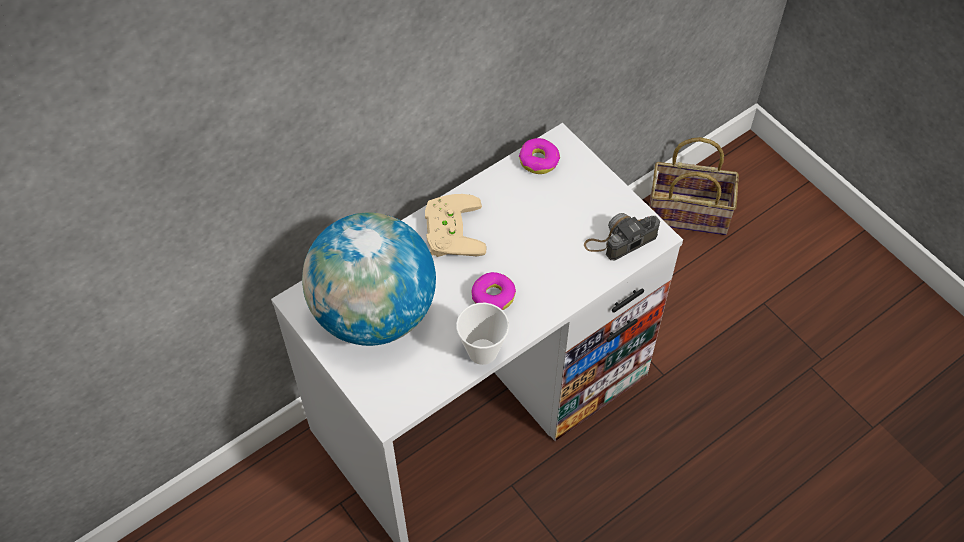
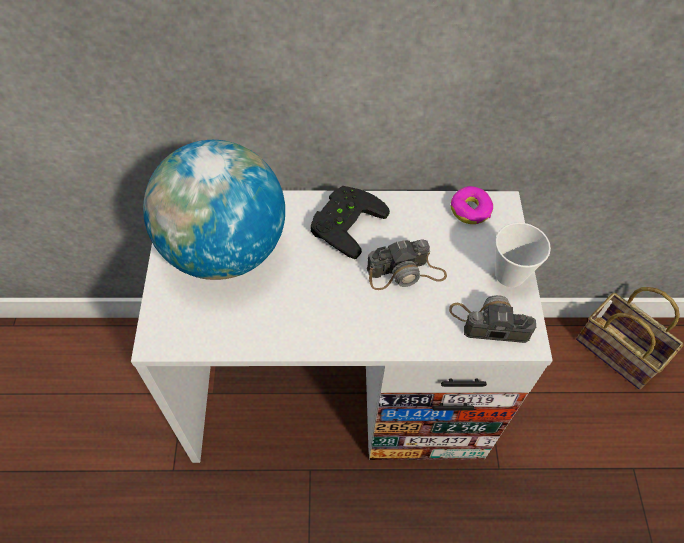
camera: 35 degrees right, 0 degrees up
beige game controller [425,194,486,257] -> black game controller [311,186,390,259]
cup [456,303,509,365] -> cup moved to [495,222,551,287]
donut [472,272,516,310] -> none
none -> camera [367,239,447,290]

